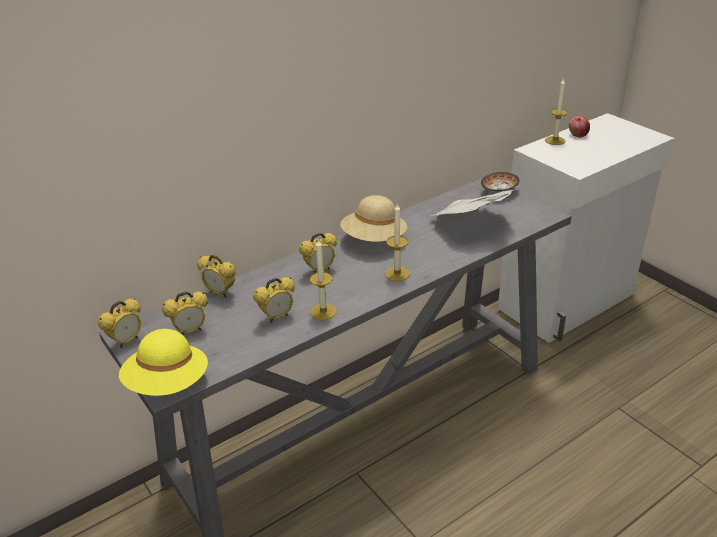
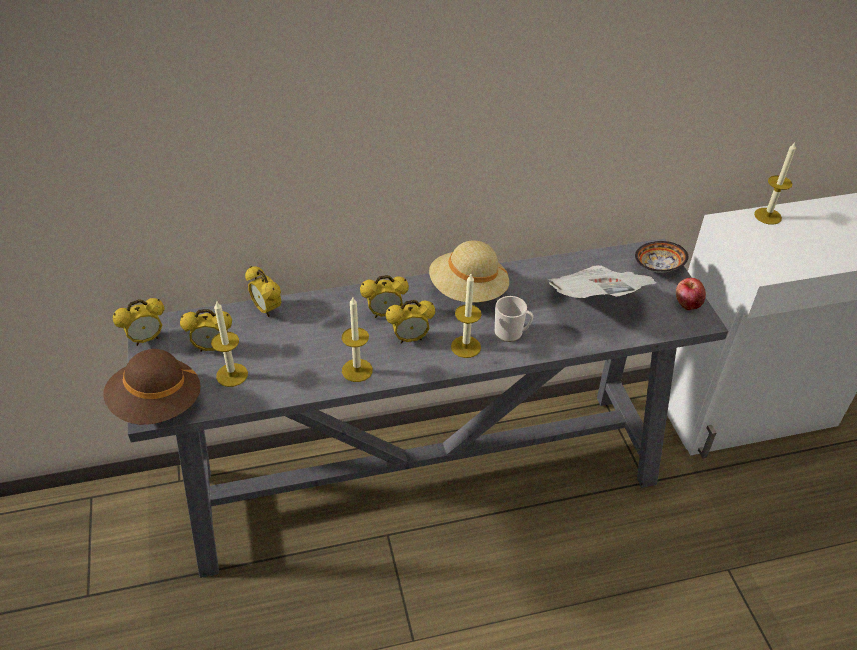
camera: 20 degrees right, 10 degrees up
yellow hat [119,329,208,396] -> brown hat [103,349,201,425]
alarm clock [253,277,295,323] -> alarm clock moved to [385,300,435,344]
apple [569,115,590,138] -> apple moved to [676,278,706,310]
none -> candle [211,300,248,387]
none -> mug [495,296,533,342]

